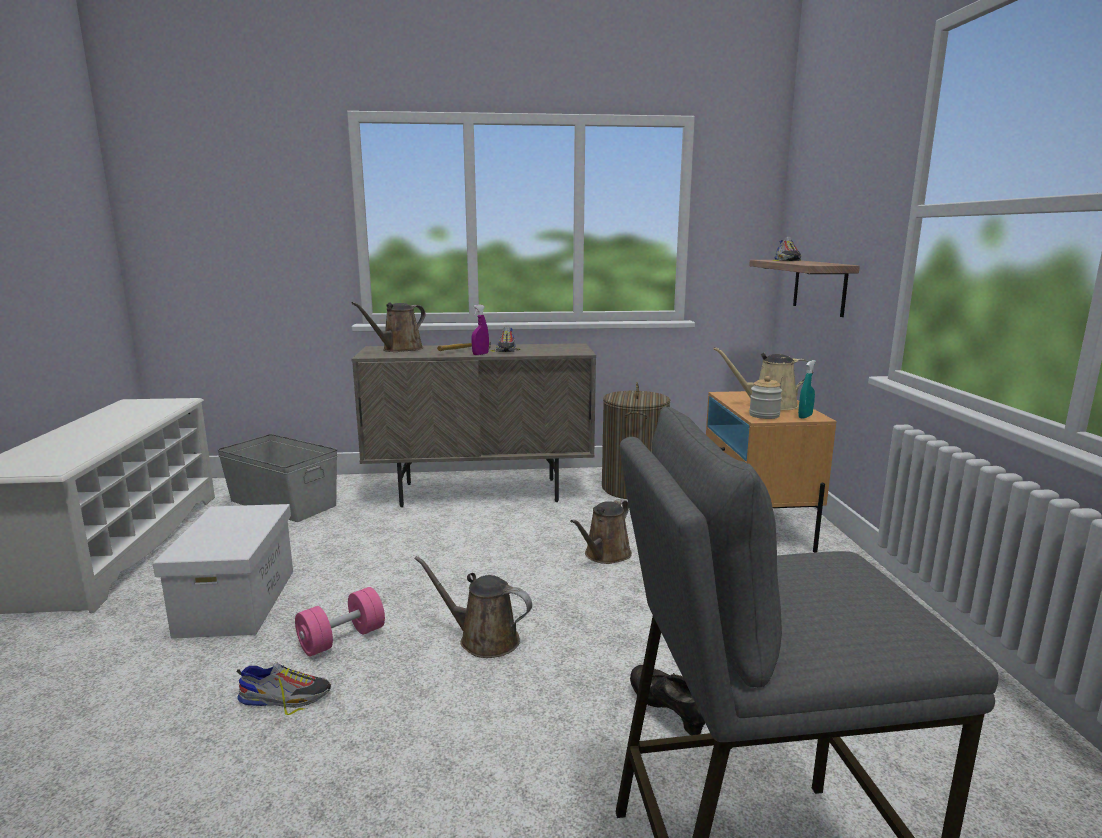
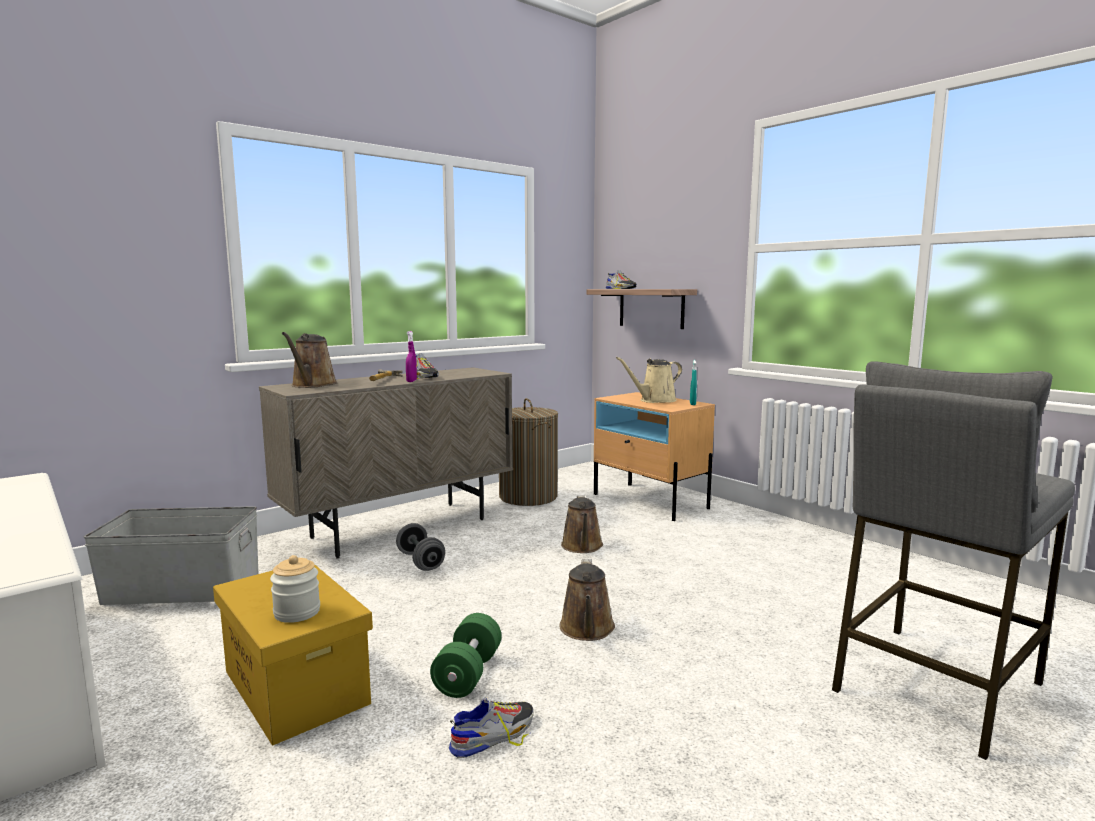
camera: 35 degrees left, 5 degrees down
white storage box [153,504,293,639] -> yellow storage box [213,565,373,745]
pink dumbbell [295,587,385,657] -> green dumbbell [430,613,502,698]
brown watering can [414,556,532,658] -> brown watering can turned 75 degrees counterclockwise [559,559,615,641]
black shoe [630,665,705,735] -> none
jar [749,376,782,419] -> jar moved to [270,555,320,623]
none -> grey dumbbell [396,523,445,571]

